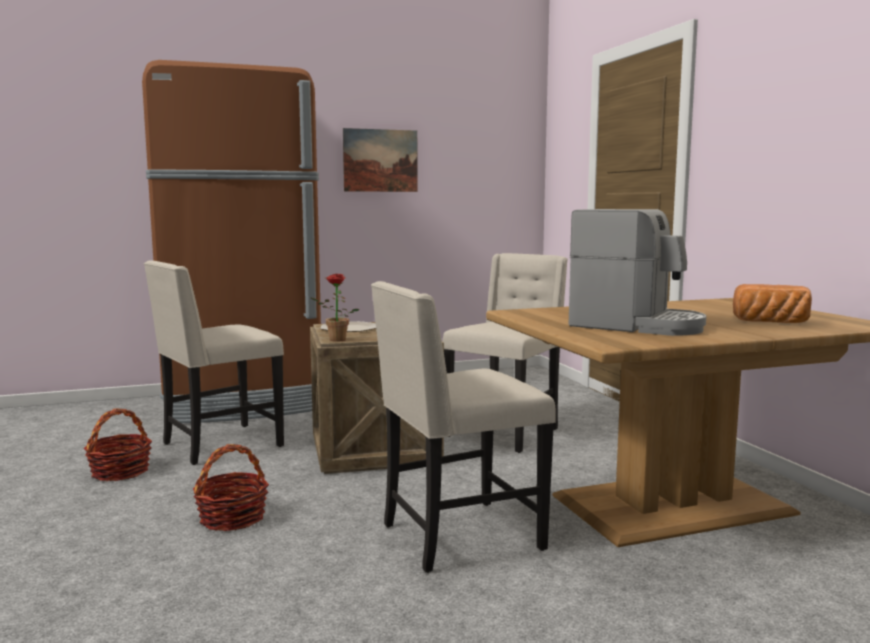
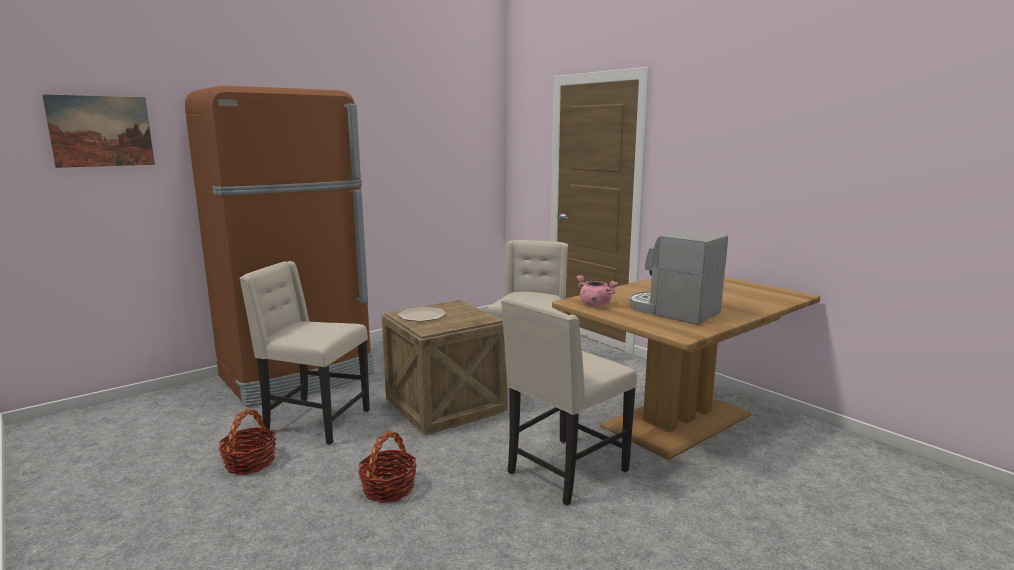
camera: 20 degrees left, 5 degrees up
beige chair [144,260,284,465] -> beige chair turned 75 degrees clockwise [239,261,370,445]
potted plant [311,274,359,342] -> none
picture [343,128,418,192] -> picture moved to [42,94,155,168]
coffee machine [568,209,706,336] -> coffee machine turned 150 degrees counterclockwise [630,230,728,325]
bread [733,284,812,323] -> none
none -> pink cooking pot [576,275,618,306]

